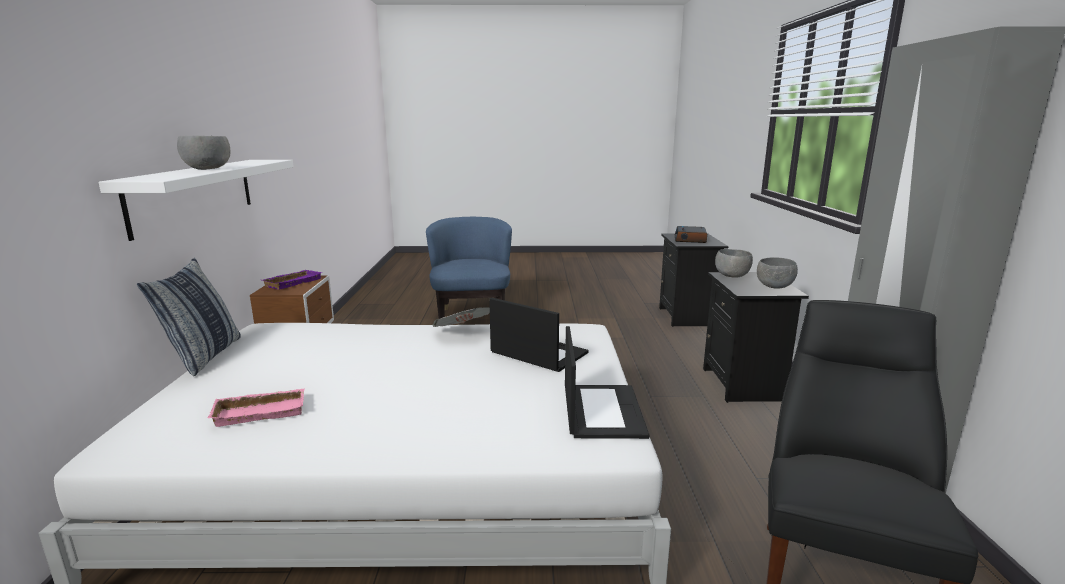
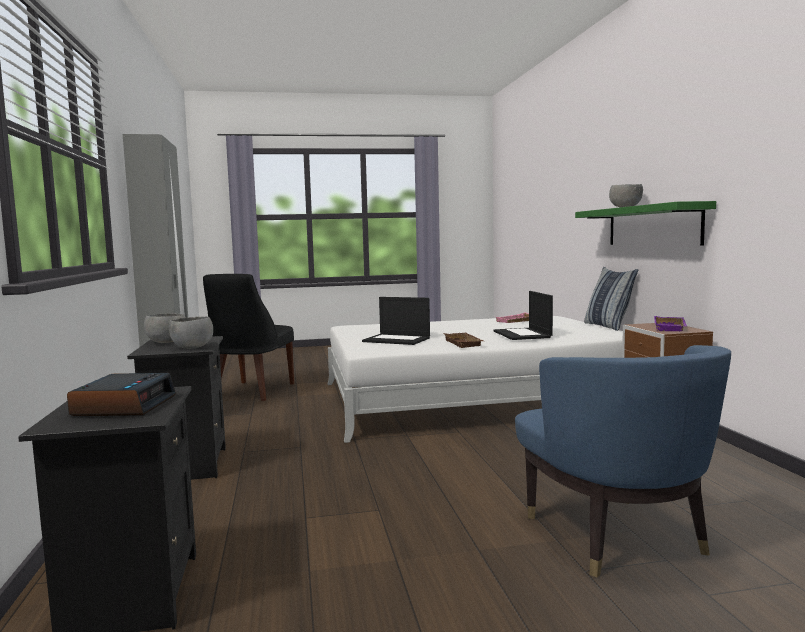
camera: 170 degrees right, 10 degrees down
white shelf [99,160,294,241] -> green shelf [575,201,716,245]
newspaper [433,307,490,327] -> brown tray [443,333,483,348]
laptop [565,326,649,439] -> laptop moved to [493,291,553,340]

